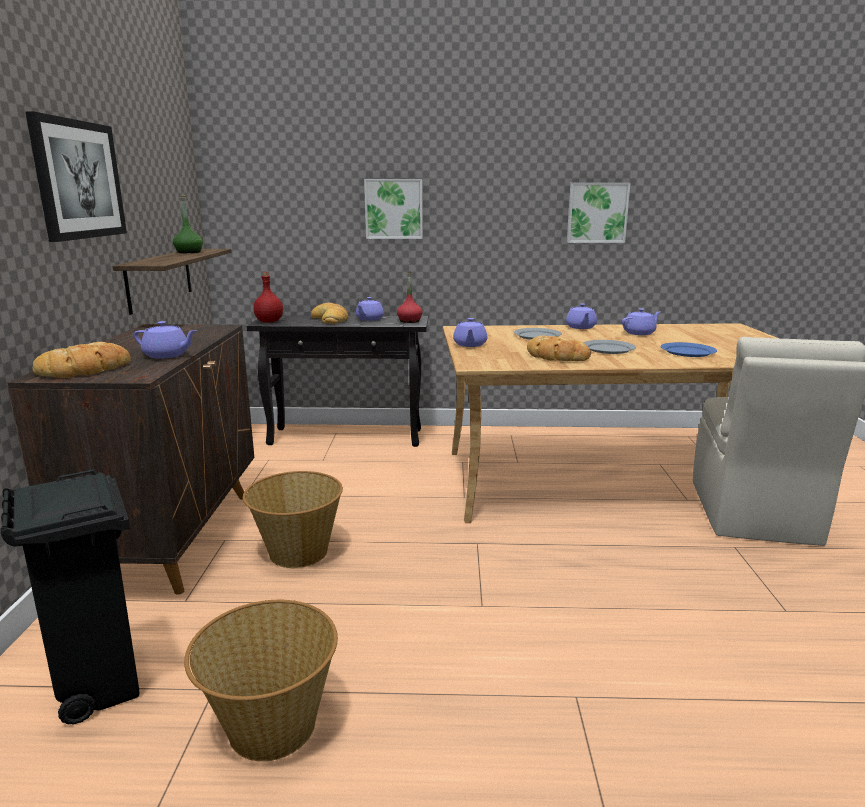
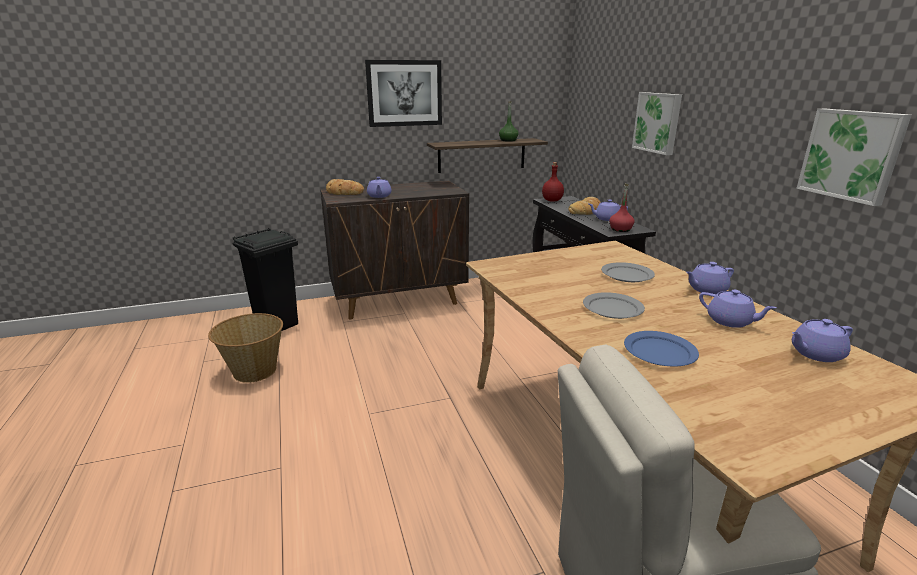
camera: 70 degrees right, 5 degrees up
basket [243,471,343,568] -> none
purple teapot [453,318,488,347] -> purple teapot moved to [792,319,853,362]
bread [527,335,591,361] -> none

